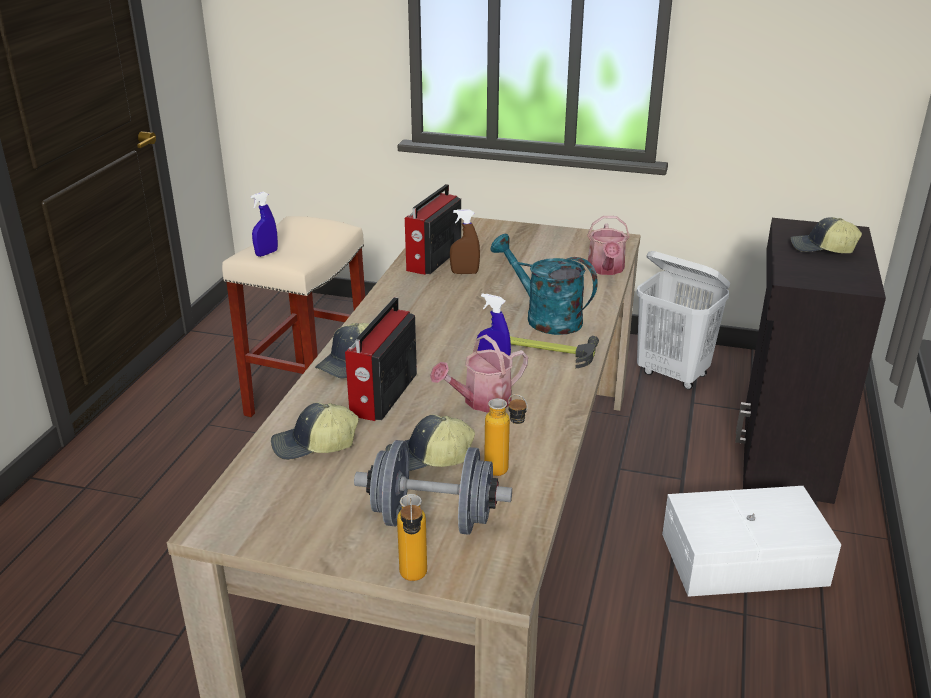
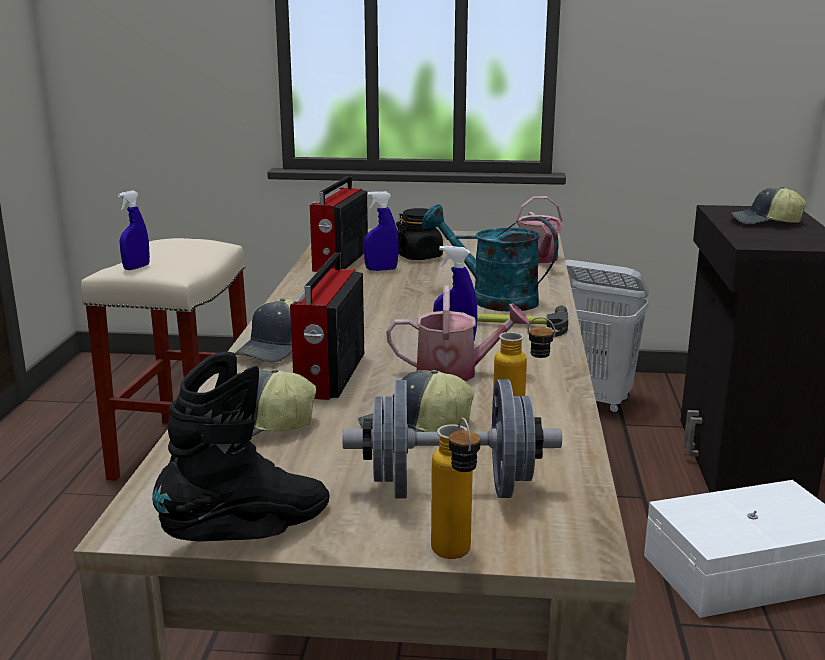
camera: 10 degrees left, 10 degrees down
watering can [430,335,528,413] -> watering can turned 135 degrees counterclockwise [386,286,530,381]
brown spray bottle [450,209,480,274] -> blue spray bottle [364,191,399,271]
none -> black boot [152,352,330,541]
none -> black jar [396,208,443,260]

